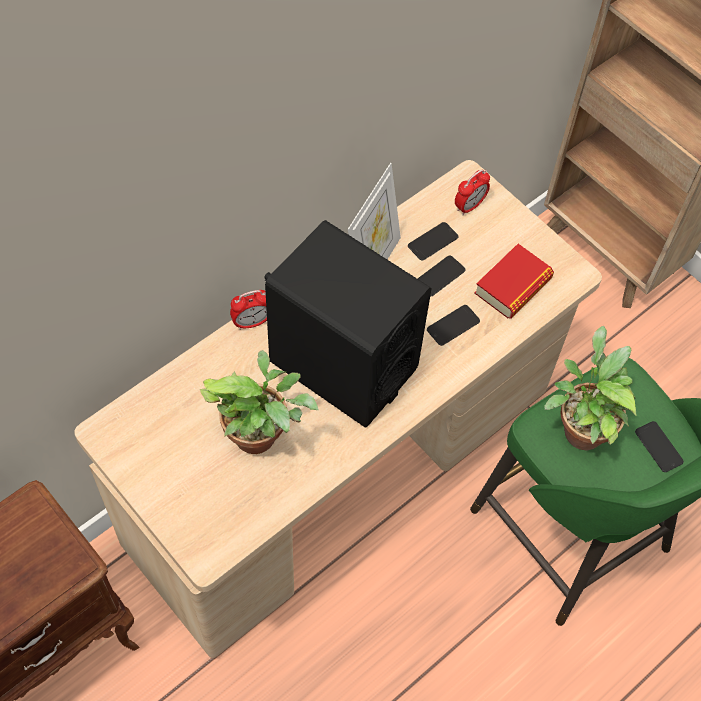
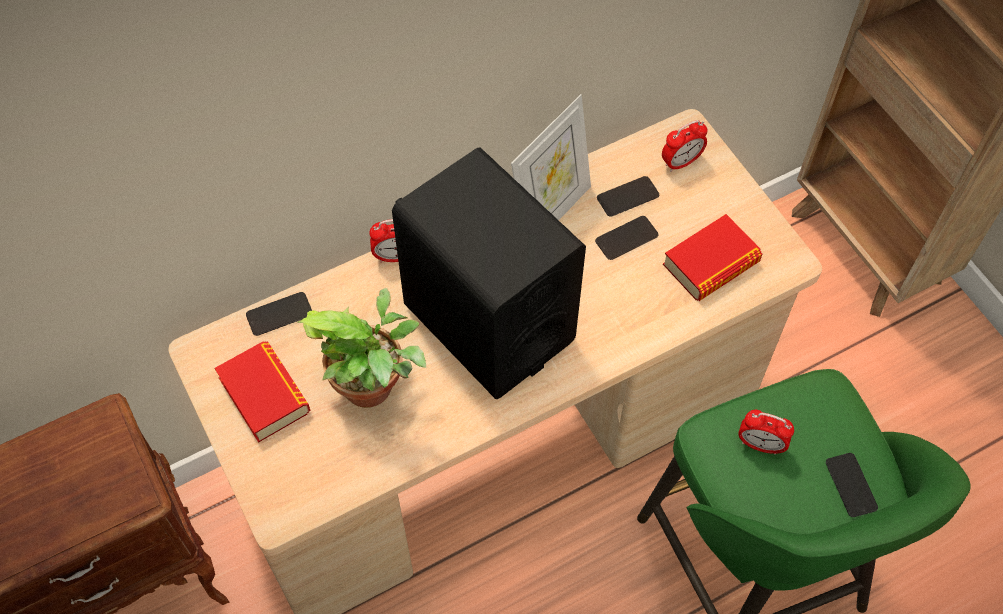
camera: 15 degrees right, 0 degrees up
phone [427,305,480,346] -> phone moved to [246,292,312,336]
potted plant [544,326,636,450] -> alarm clock [738,410,794,454]
none -> book [214,341,311,443]

